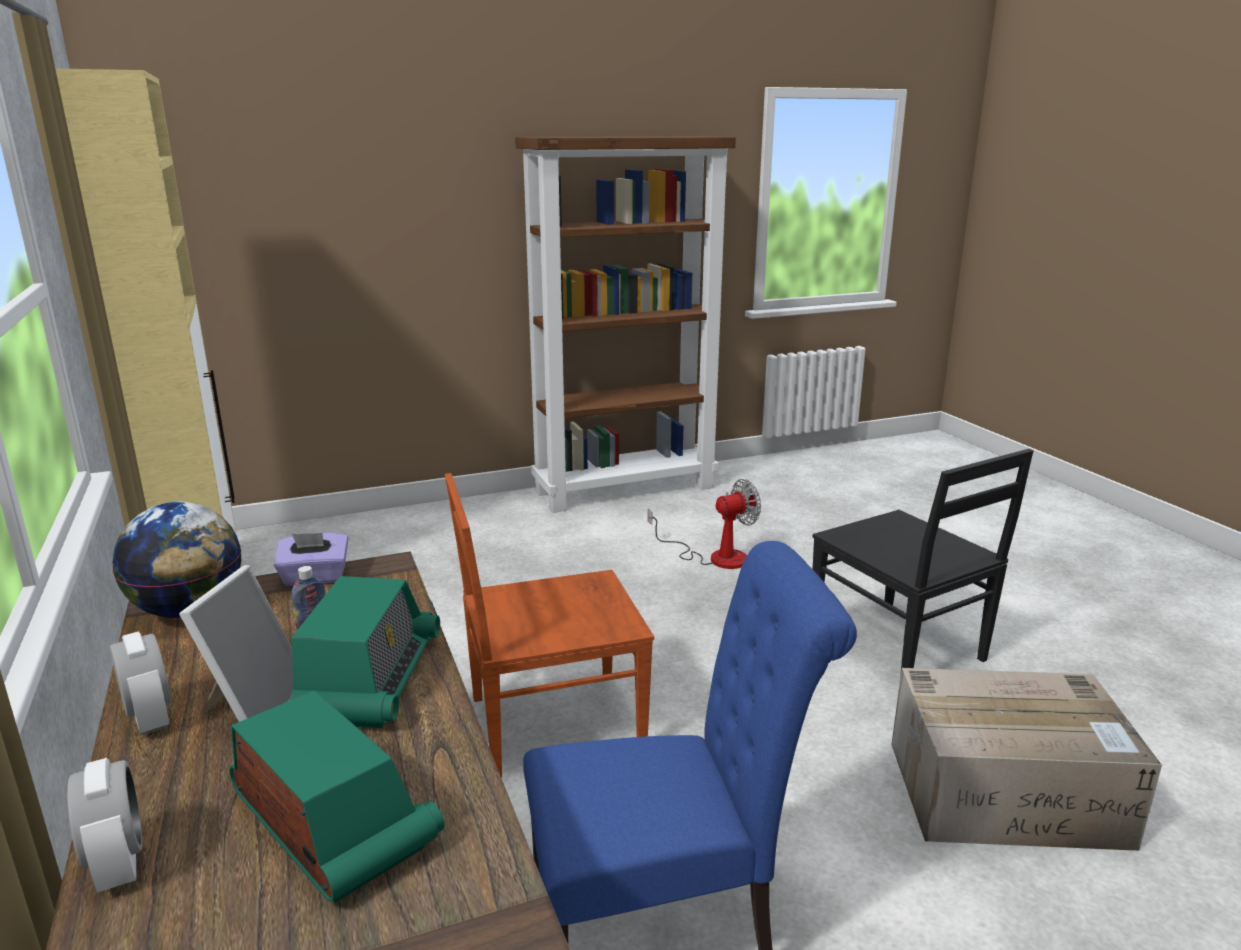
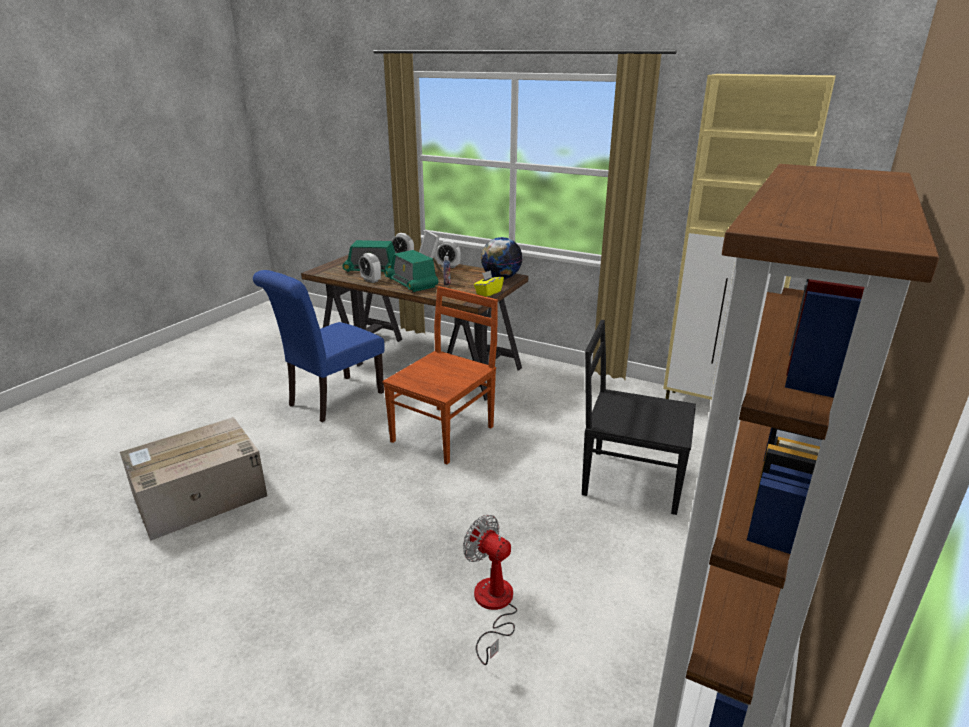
camera: 140 degrees right, 5 degrees up
purple tissue box [274,532,348,586] -> yellow tissue box [474,270,504,297]
fan [648,479,761,569] -> fan turned 105 degrees clockwise [463,515,517,665]
black chair [813,449,1034,677] -> black chair moved to [582,320,696,515]
none -> alarm clock [359,253,381,283]

